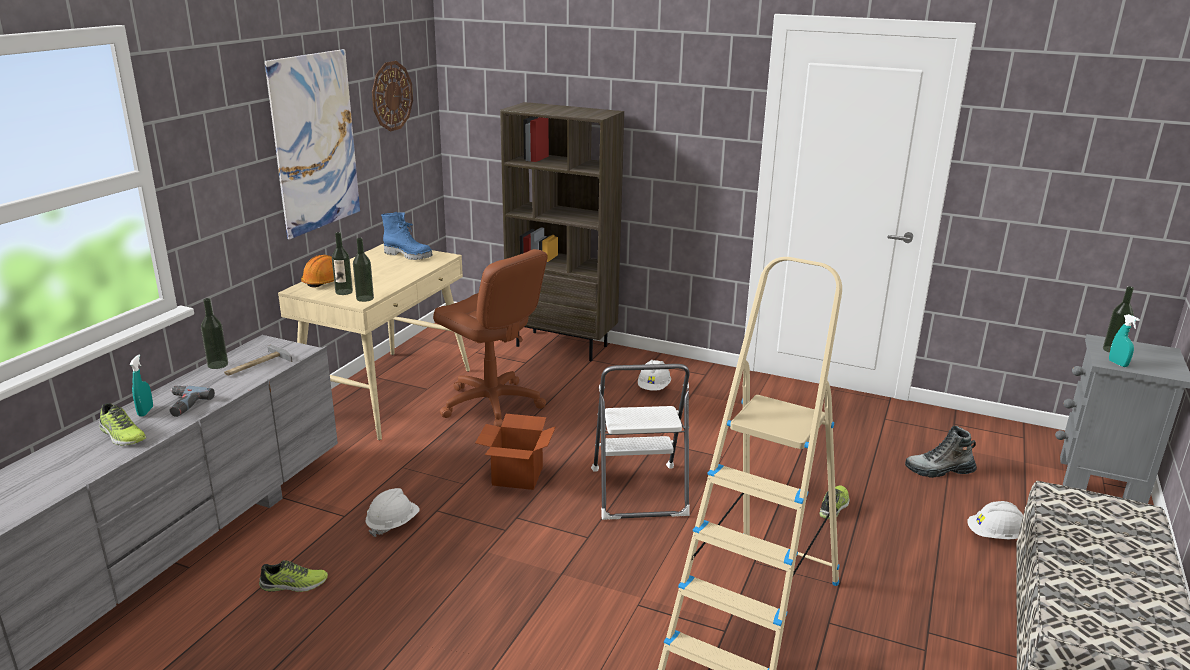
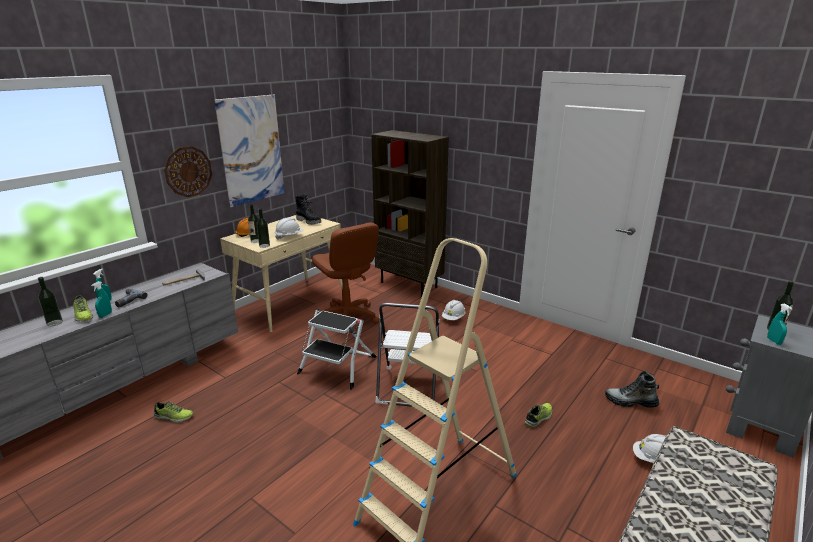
camera: 15 degrees right, 0 degrees up
bottle [201,298,228,369] -> bottle moved to [38,277,63,326]
white hard hat [365,488,420,537] -> white hard hat moved to [275,217,304,240]
wall clock [372,61,413,131] -> wall clock moved to [164,146,212,197]
blue boot [381,212,433,260] -> black boot [295,195,321,225]
cardboard box [475,414,556,490] -> step ladder [297,309,377,390]
none -> turquoise spray bottle [91,281,112,318]

